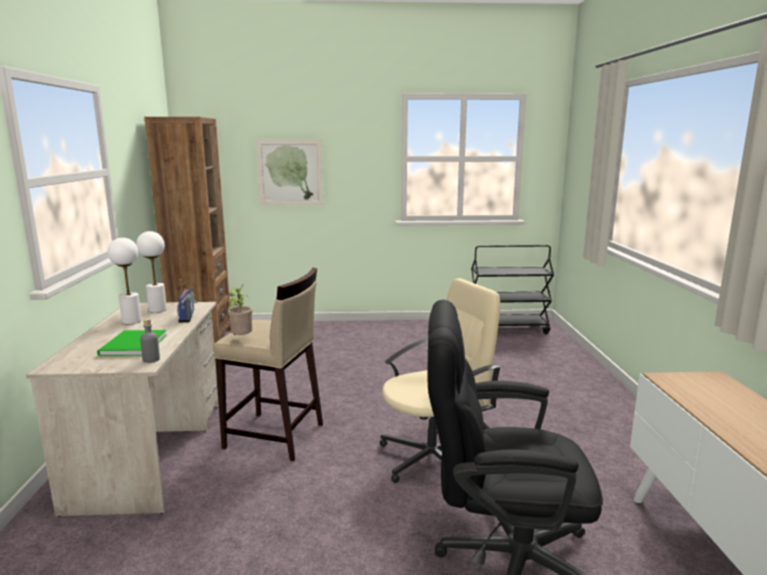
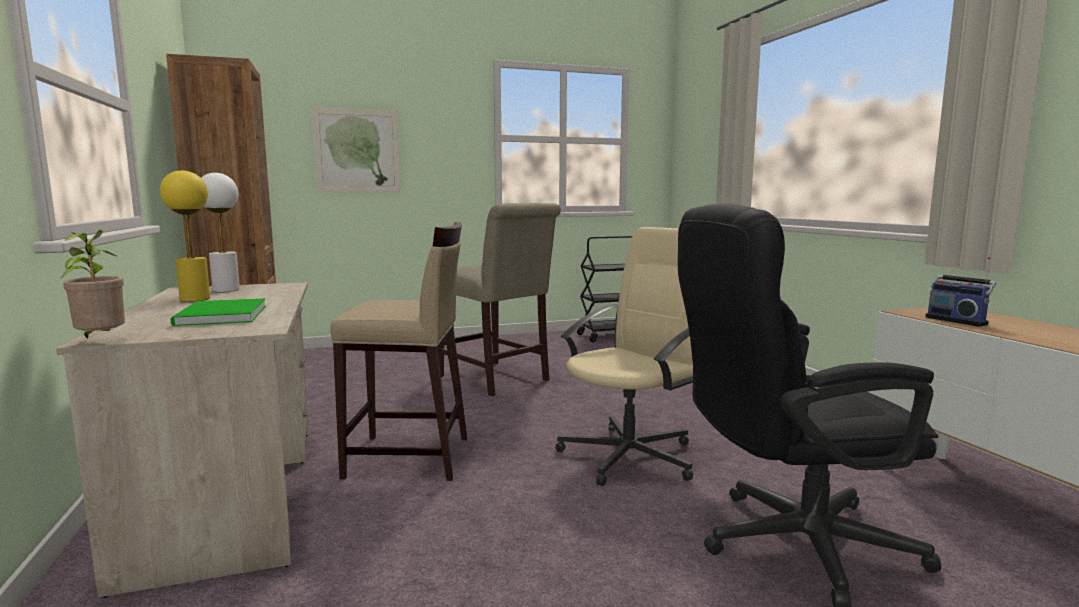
camera: 15 degrees left, 5 degrees down
white table lamp [108,238,142,324] -> yellow table lamp [160,170,210,302]
grey bottle [140,318,160,363] -> none
radio [177,279,197,323] -> radio moved to [925,257,996,327]
potted plant [227,285,253,336] -> potted plant moved to [61,230,125,339]
none -> beige chair [438,203,561,396]

